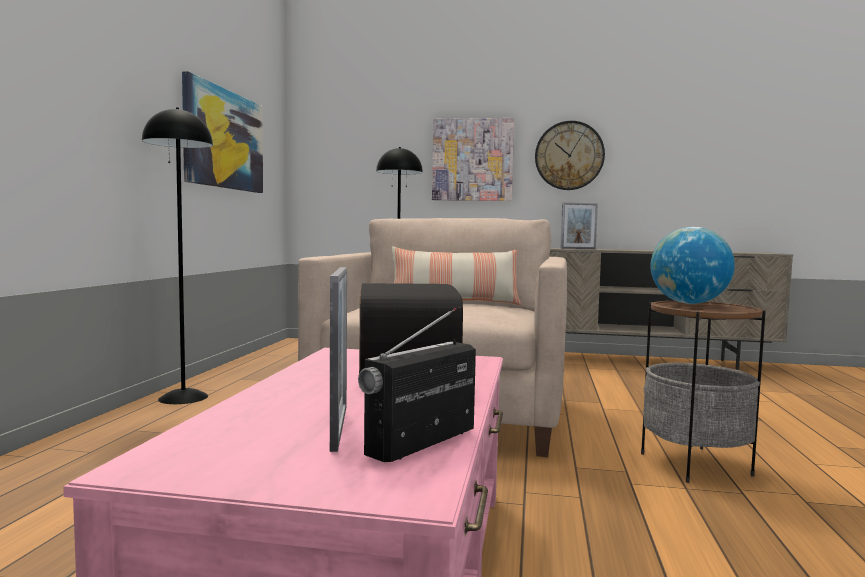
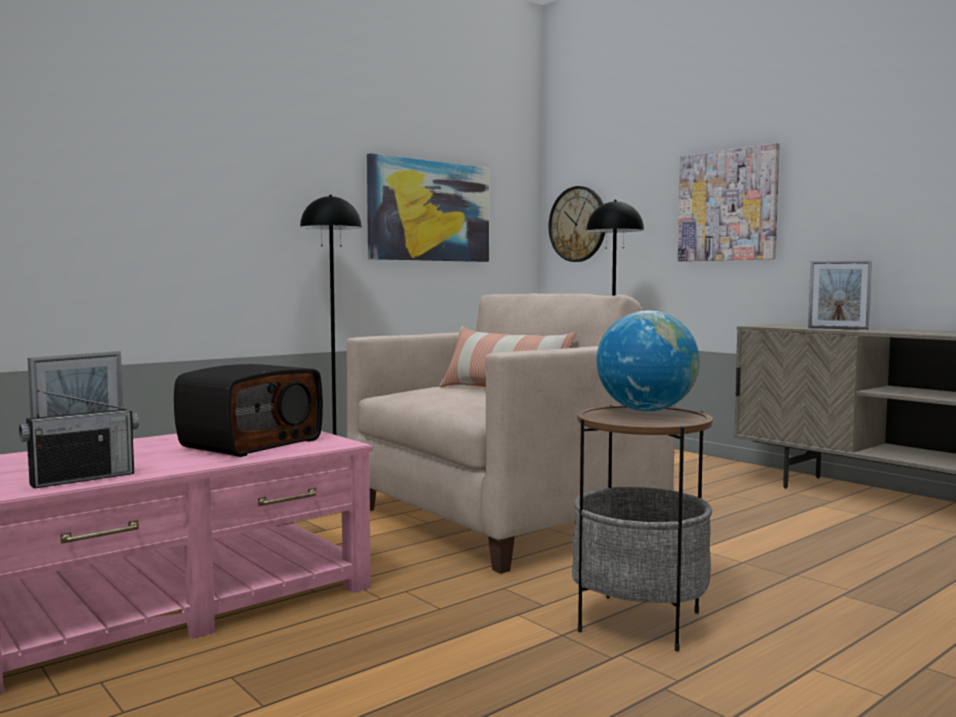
camera: 40 degrees right, 0 degrees up
radio [358,308,476,462] -> radio turned 150 degrees clockwise [19,390,139,489]
wall clock [535,121,605,190] -> wall clock moved to [549,186,605,262]

